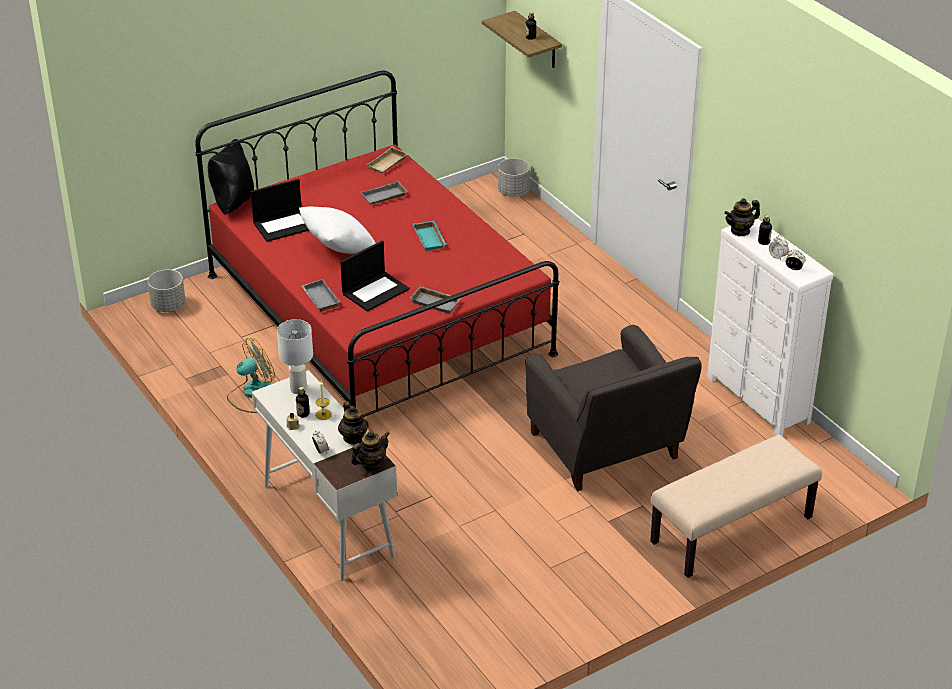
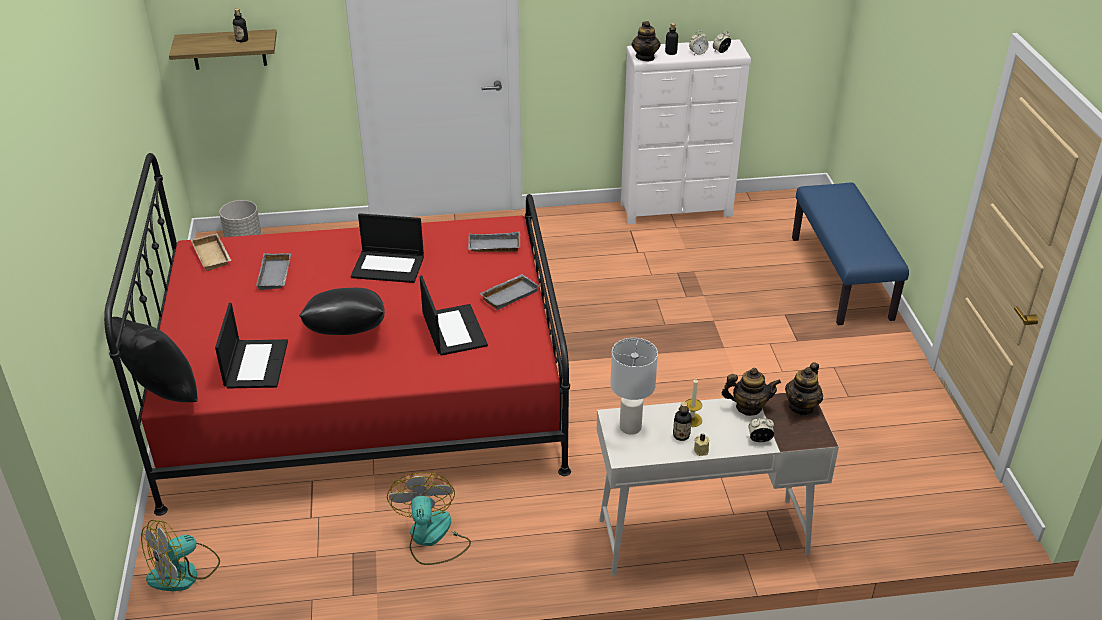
camera: 65 degrees left, 0 degrees up
grey planter [148,270,186,312] -> fan [141,520,220,591]
white pillow [299,207,376,254] -> black pillow [299,288,385,335]
grey tray [301,279,340,311] -> grey tray moved to [468,231,521,252]
teapot [351,431,390,470] -> teapot turned 135 degrees counterclockwise [785,362,823,416]
turquoise tray [413,221,447,252] -> laptop [351,213,424,283]
grey armchair [525,325,701,491] -> none
beige bench [650,435,822,578] -> blue bench [792,182,909,325]

